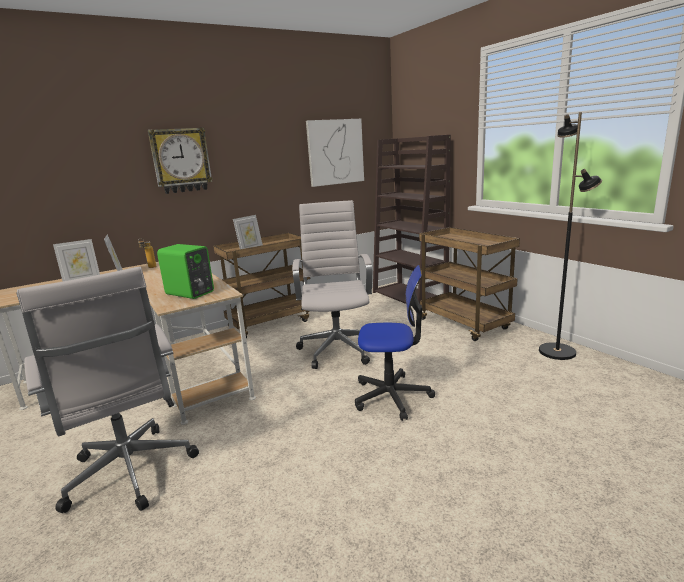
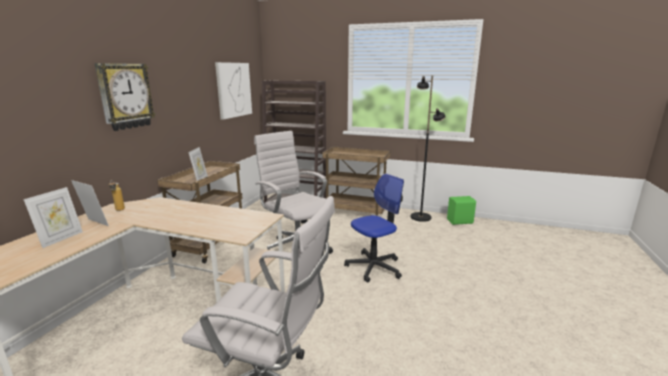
camera: 40 degrees left, 0 degrees up
green speaker [157,244,214,299] -> green speaker moved to [447,196,476,225]

